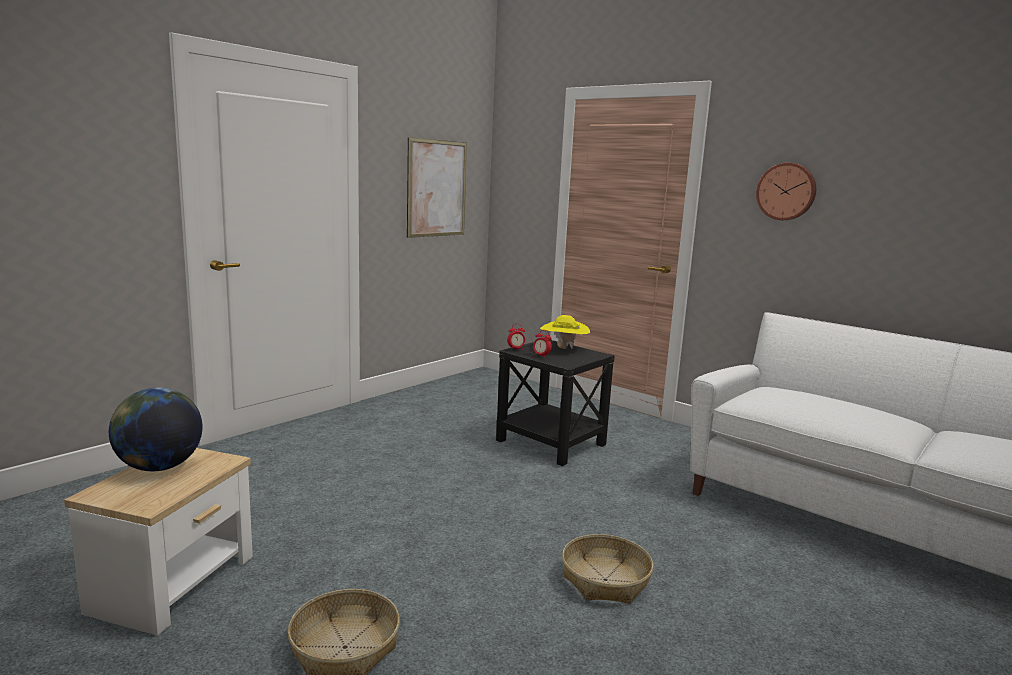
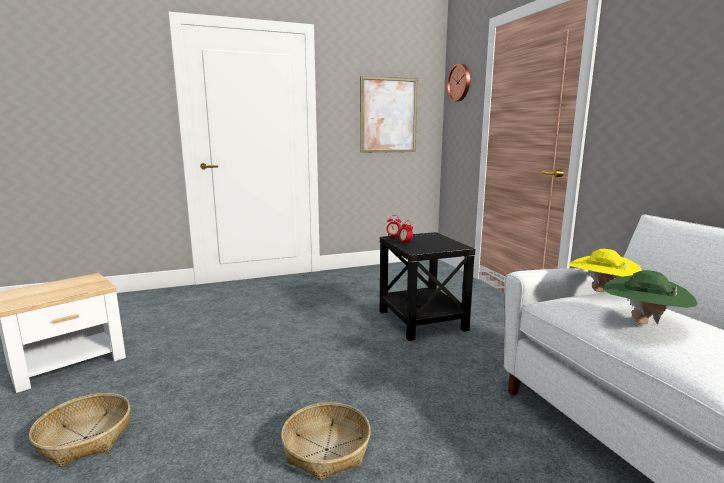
camera: 30 degrees right, 0 degrees up
globe [109,388,203,471] -> none
yellow hat [540,315,590,349] -> yellow hat moved to [569,249,642,292]
wall clock [756,163,816,220] -> wall clock moved to [447,64,470,101]
none -> green hat [603,270,698,324]

